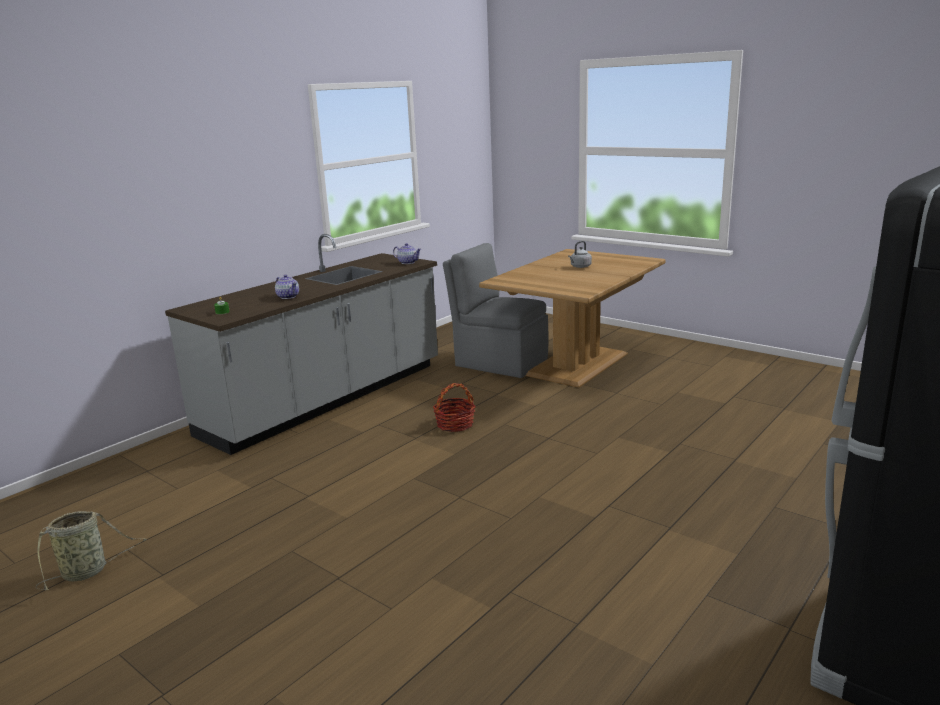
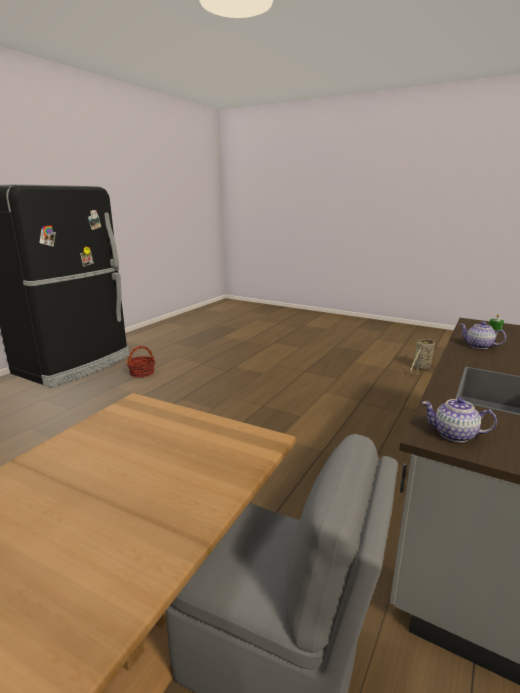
camera: 170 degrees right, 0 degrees up
basket [433,383,476,432] -> basket moved to [127,346,155,378]
grey kettle [568,241,592,268] -> none

